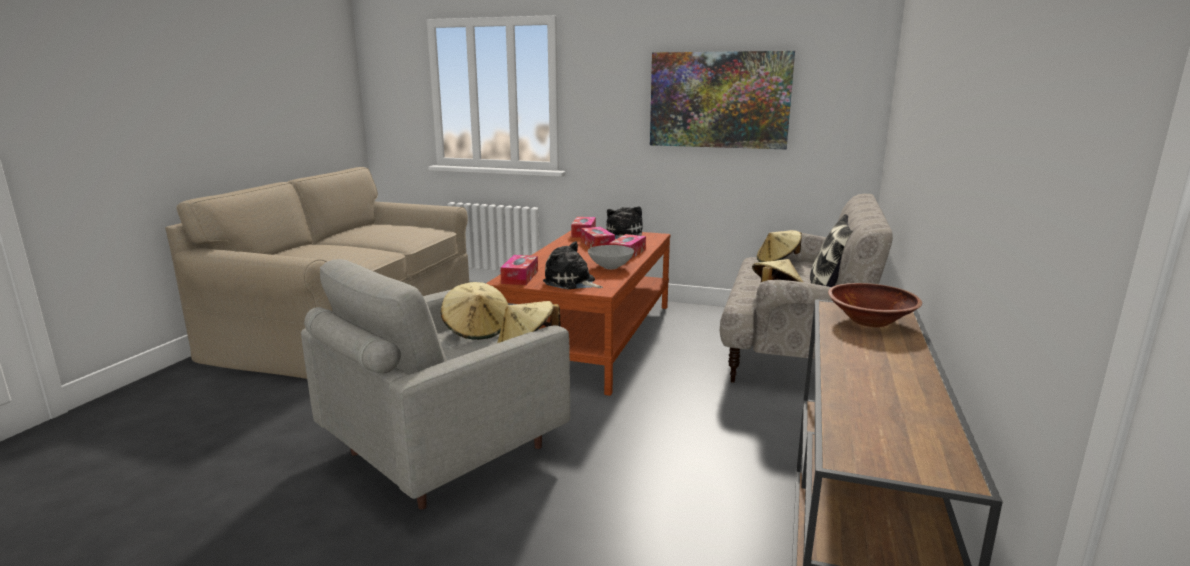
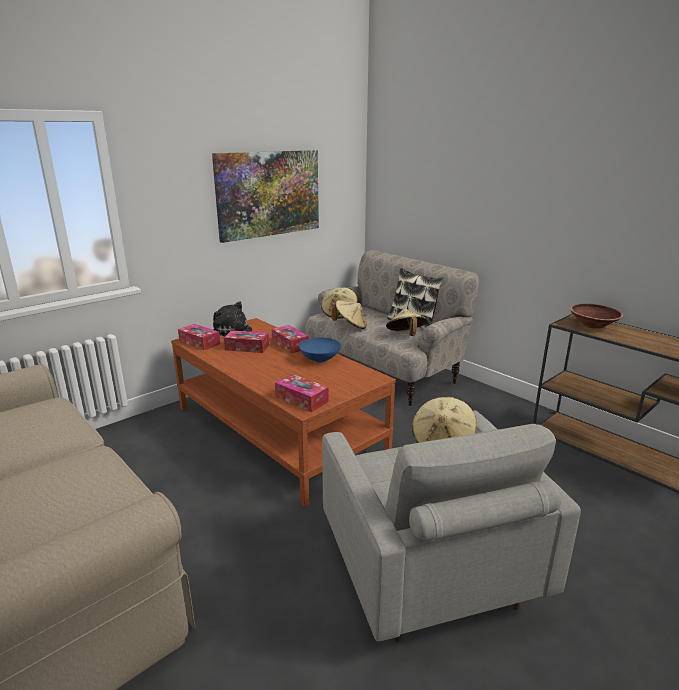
camera: 60 degrees left, 5 degrees up
beige hat [441,282,508,340] -> beige hat moved to [332,300,367,329]
plush toy [543,241,603,289] -> none
grey bowl [588,245,634,269] -> blue bowl [299,338,341,362]

